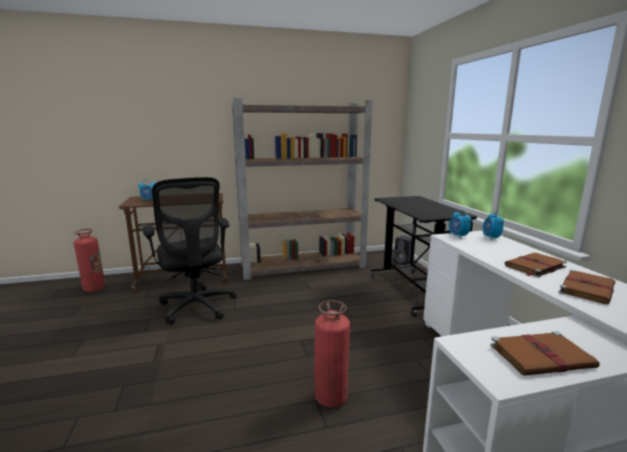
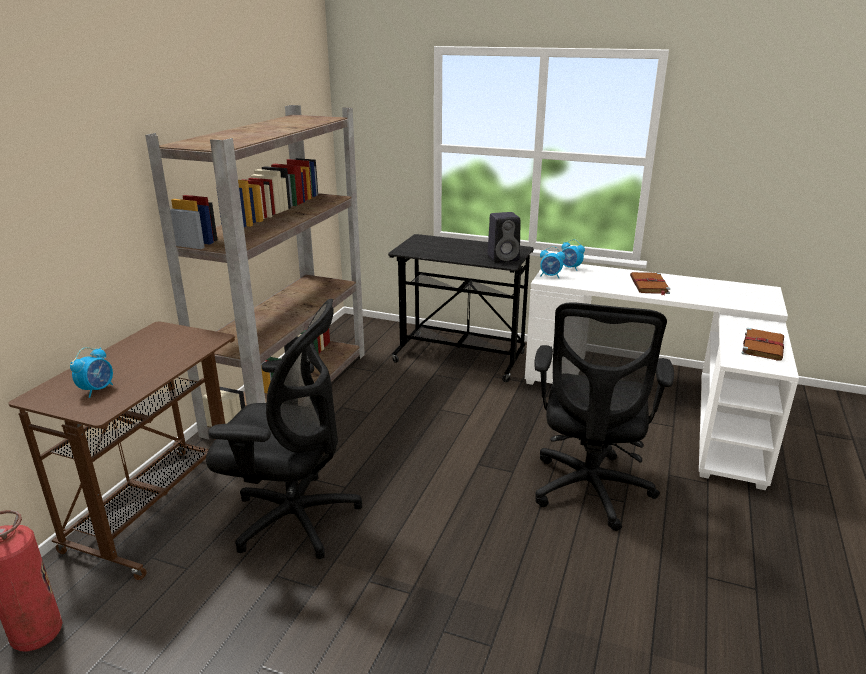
camera: 55 degrees left, 10 degrees up
fire extinguisher [314,300,350,408] -> black office chair [534,303,674,531]
black speaker [394,235,412,264] -> black speaker moved to [487,212,520,263]
brown book [559,269,615,304] -> none

